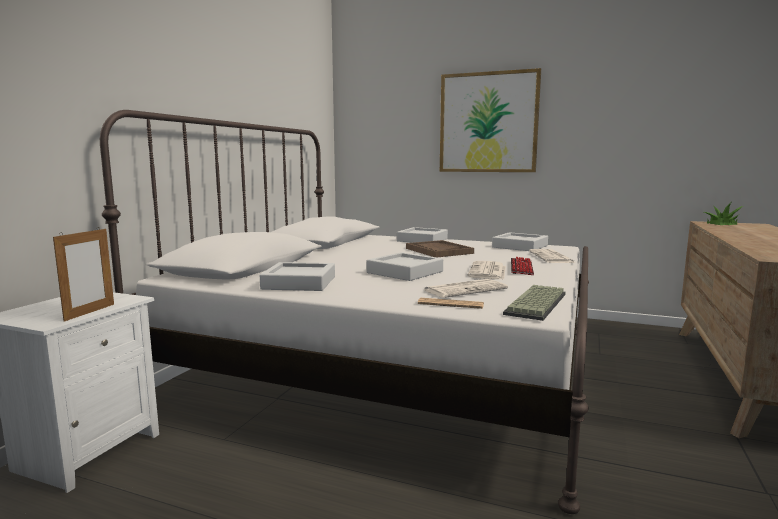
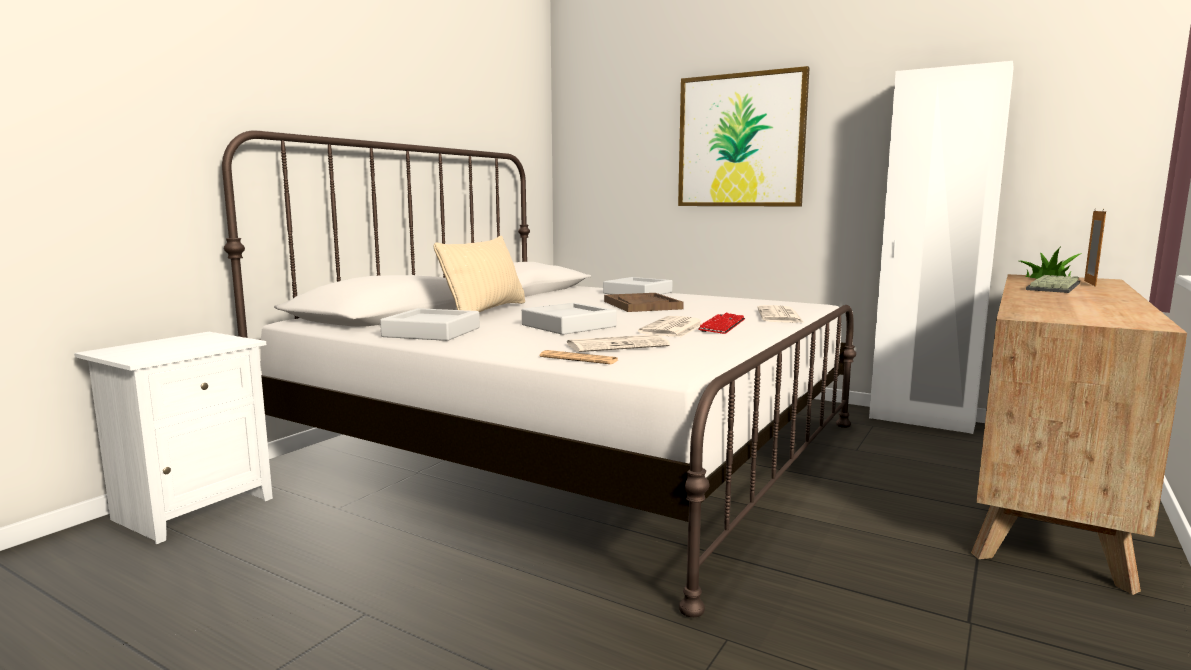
camera: 10 degrees right, 0 degrees up
picture frame [53,228,114,322] -> picture frame moved to [1084,209,1106,287]
grey tray [492,232,548,251] -> none
keyboard [503,285,566,321] -> keyboard moved to [1026,275,1080,293]
none -> beige pillow [434,236,525,312]
none -> white wardrobe [869,61,1014,434]

